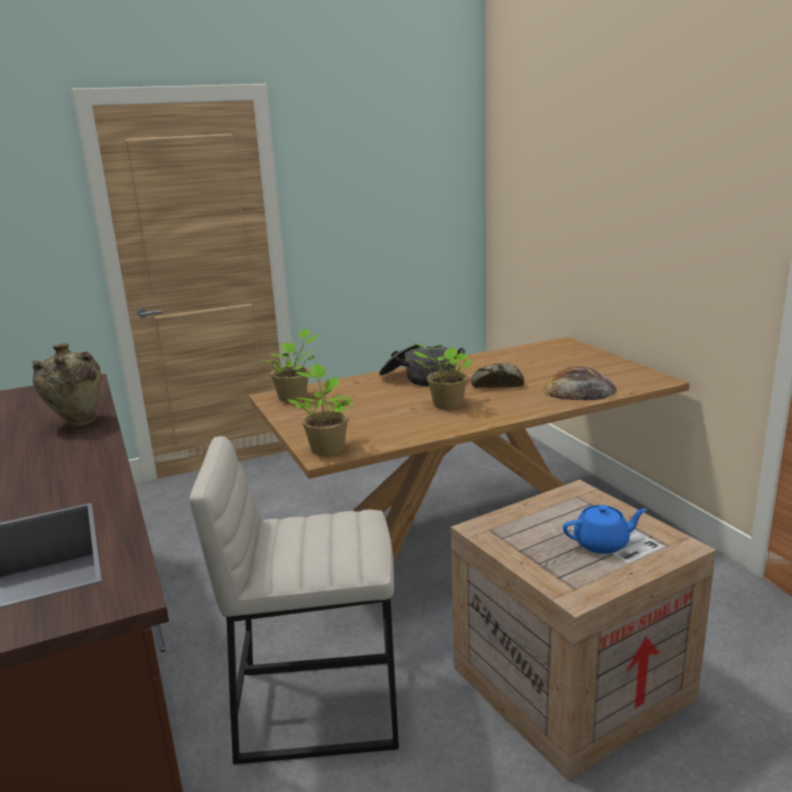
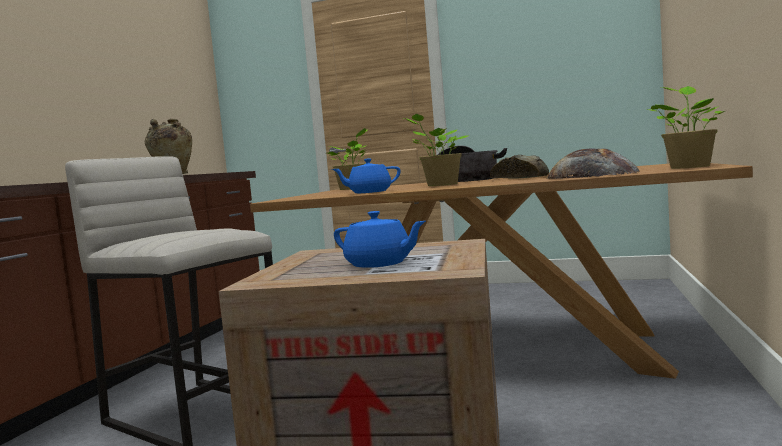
camera: 40 degrees right, 15 degrees down
potted plant [287,363,355,456] -> potted plant moved to [646,86,725,169]
none -> blue teapot [332,158,401,193]

